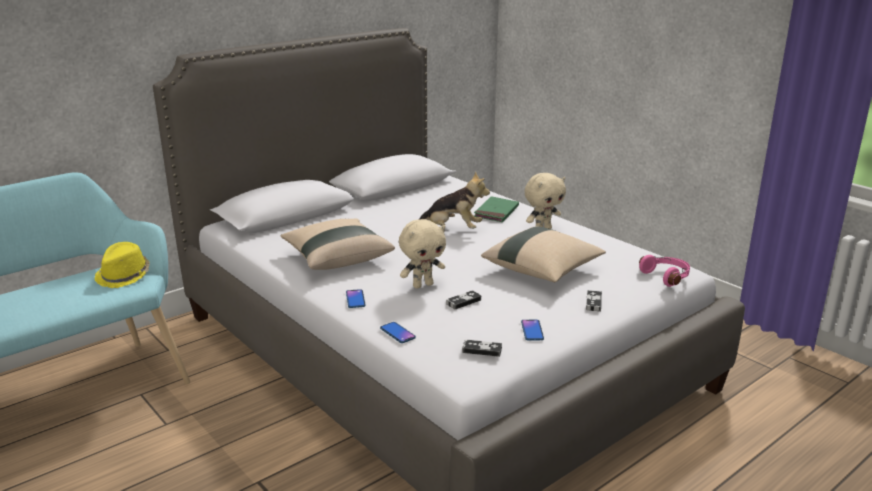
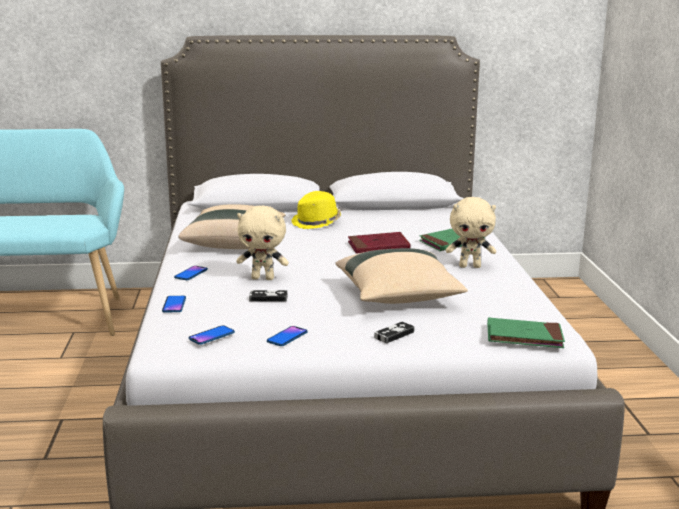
camera: 35 degrees right, 5 degrees down
yellow hat [95,242,150,288] -> yellow hat moved to [292,191,341,229]
plush toy [419,172,490,229] -> red book [348,232,410,254]
game controller [462,340,502,357] -> phone [189,325,235,345]
pink headphones [639,255,690,287] -> green book [487,318,565,348]

